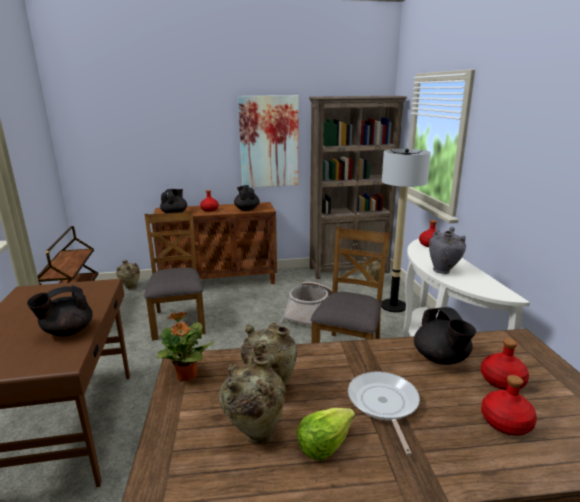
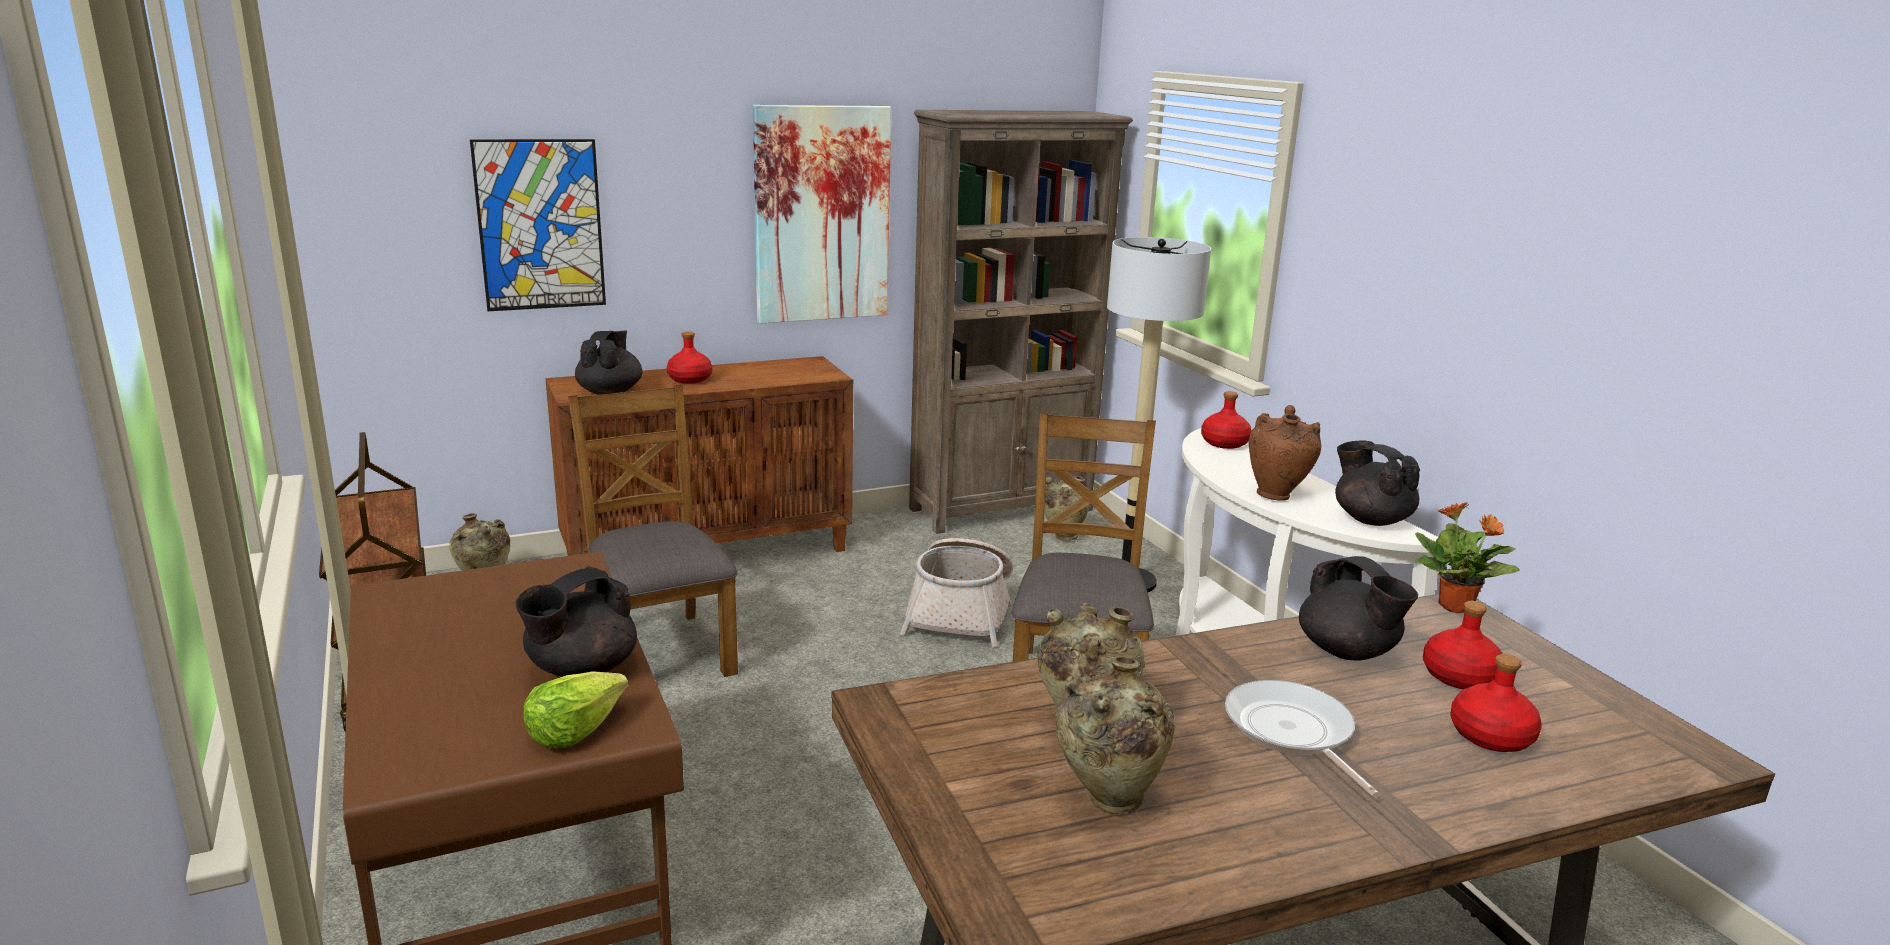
camera: 15 degrees left, 0 degrees up
potted plant [156,312,214,381] -> potted plant moved to [1415,502,1520,613]
black teapot [234,185,260,211] -> black teapot moved to [1335,441,1420,526]
lettuce [297,408,355,460] -> lettuce moved to [523,671,628,748]
grey vase [429,227,466,274] -> brown vase [1249,405,1321,501]
none -> picture [470,139,606,311]

